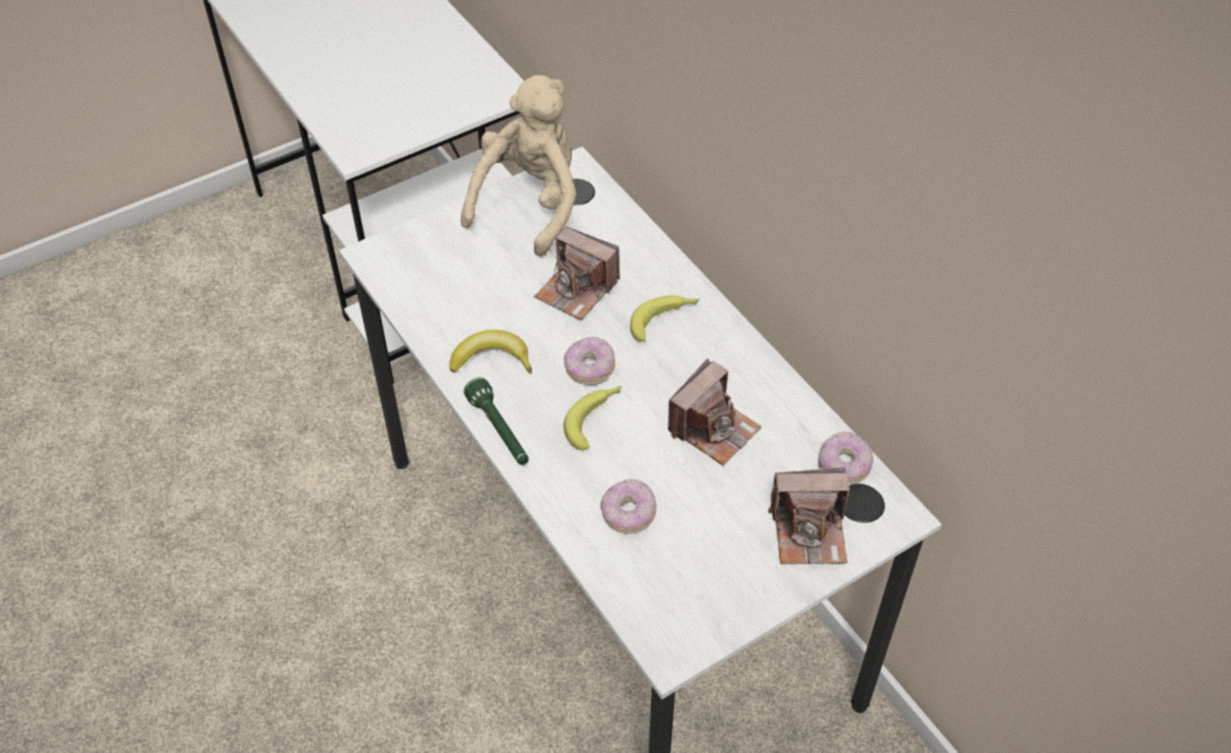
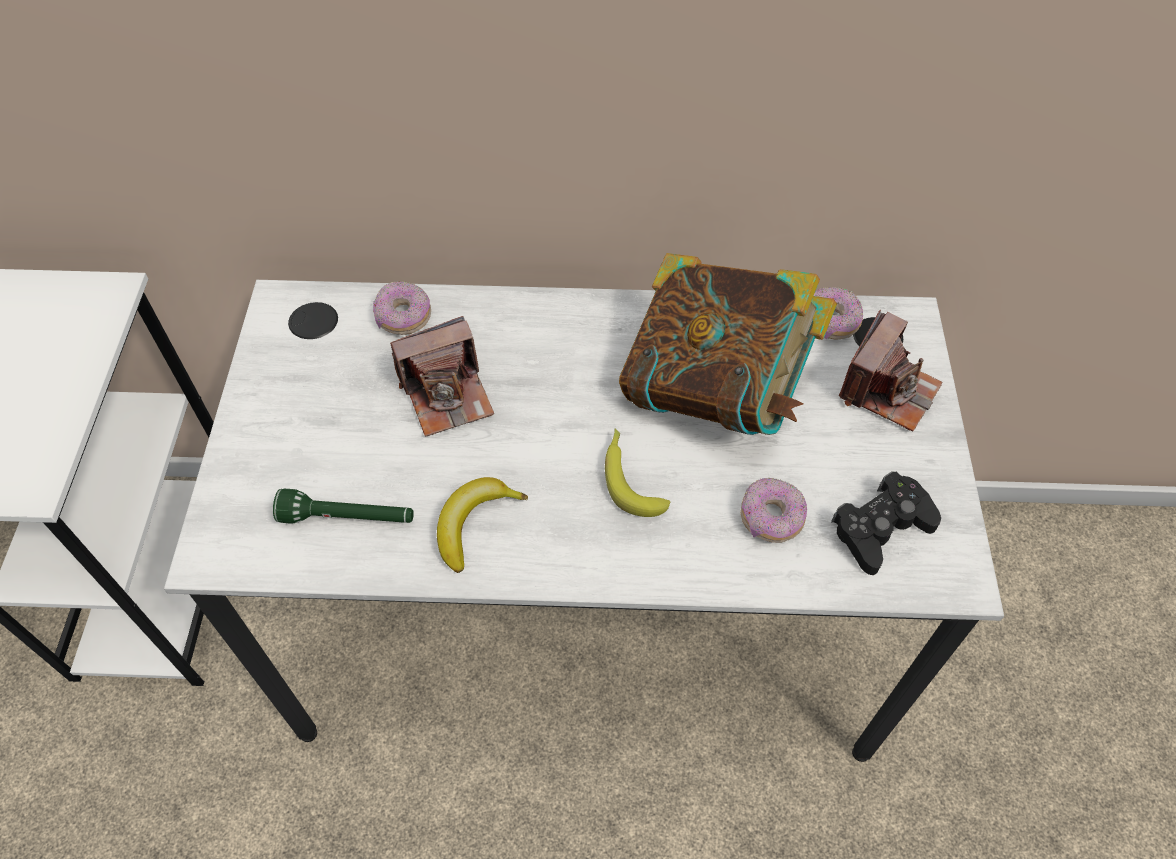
camera: 55 degrees left, 5 degrees up
beige plush toy [461,75,577,257] -> none
green flashlight [464,377,529,465] -> green flashlight moved to [273,489,414,524]
donut [564,337,615,385] -> donut moved to [373,281,431,335]
banana [630,295,700,341] -> none
camera [668,359,762,465] -> book [619,253,837,435]
none -> black game controller [831,471,941,575]

